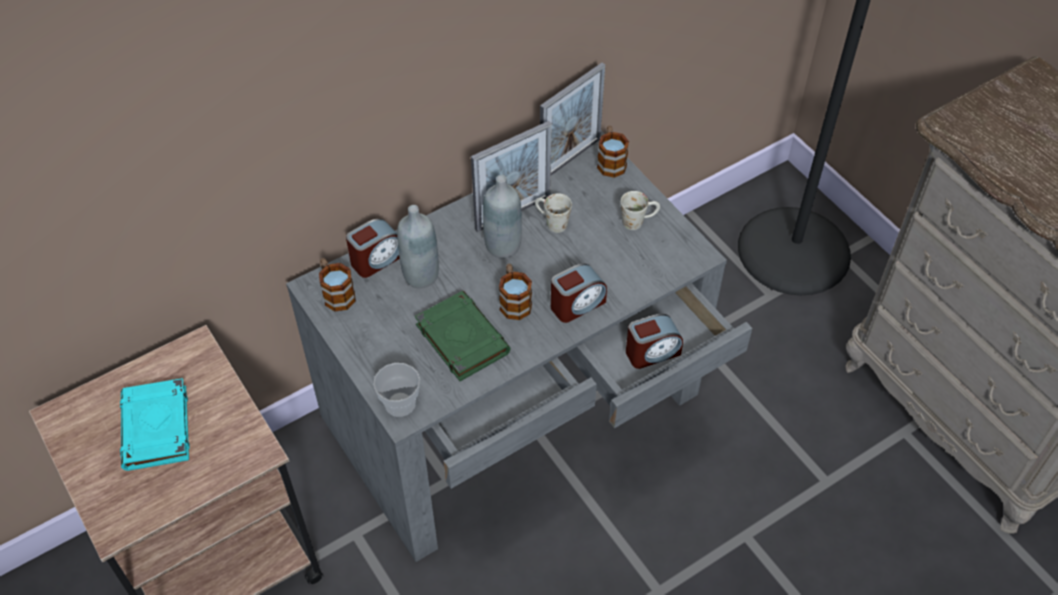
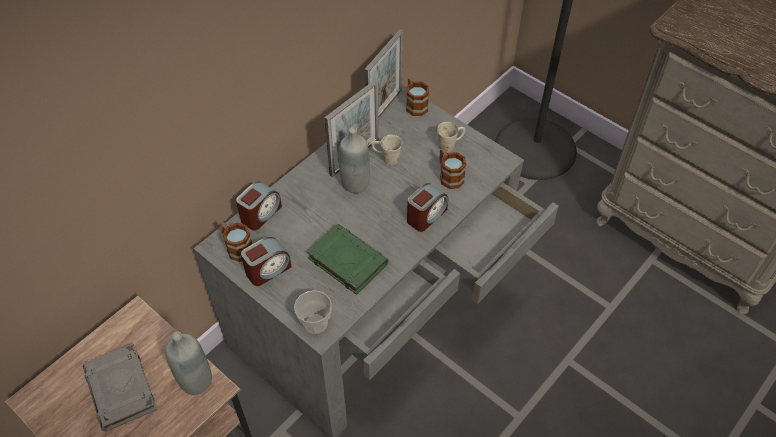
camera: 15 degrees left, 0 degrees up
turquoise book [120,378,190,471] -> grey book [83,344,157,432]
grey bottle [397,205,439,288] -> grey bottle moved to [165,332,212,395]
mug [499,264,532,320] -> mug moved to [440,148,466,189]
alarm clock [626,314,683,369] -> alarm clock moved to [241,237,292,286]

